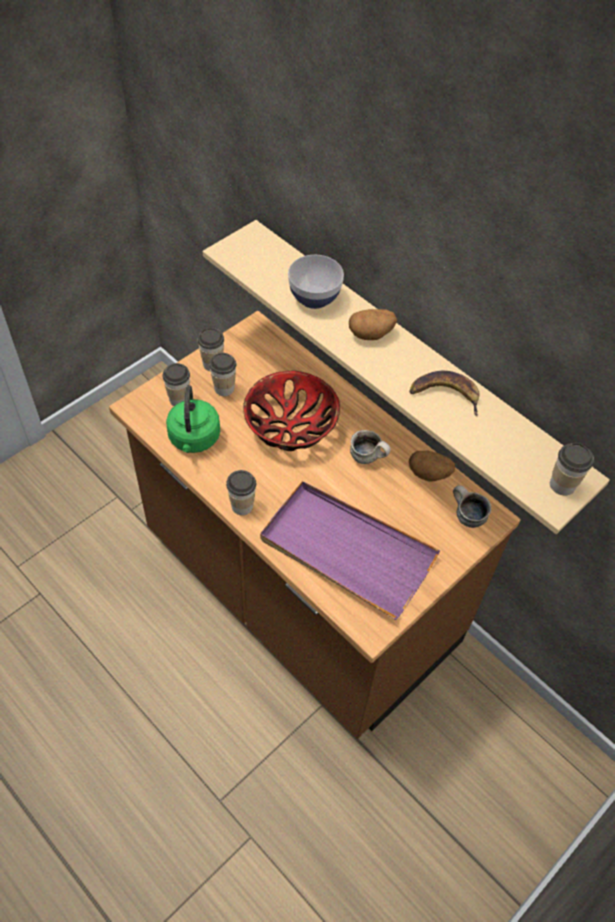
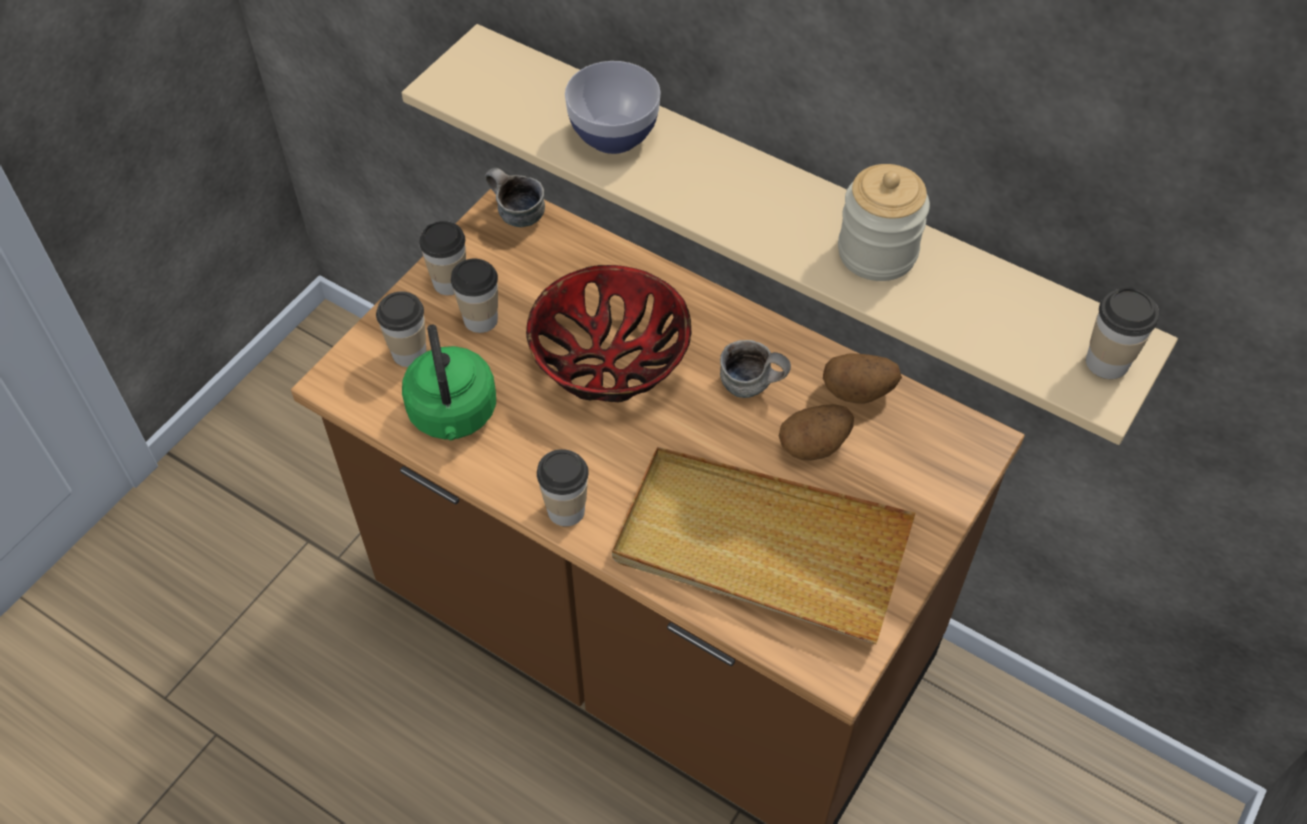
camera: 10 degrees left, 0 degrees up
purple tray [260,481,440,620] -> beige tray [612,447,916,644]
potato [349,309,397,340] -> potato moved to [779,404,854,461]
banana [409,371,479,417] -> jar [838,164,930,281]
mug [453,485,491,528] -> mug moved to [485,168,545,227]

